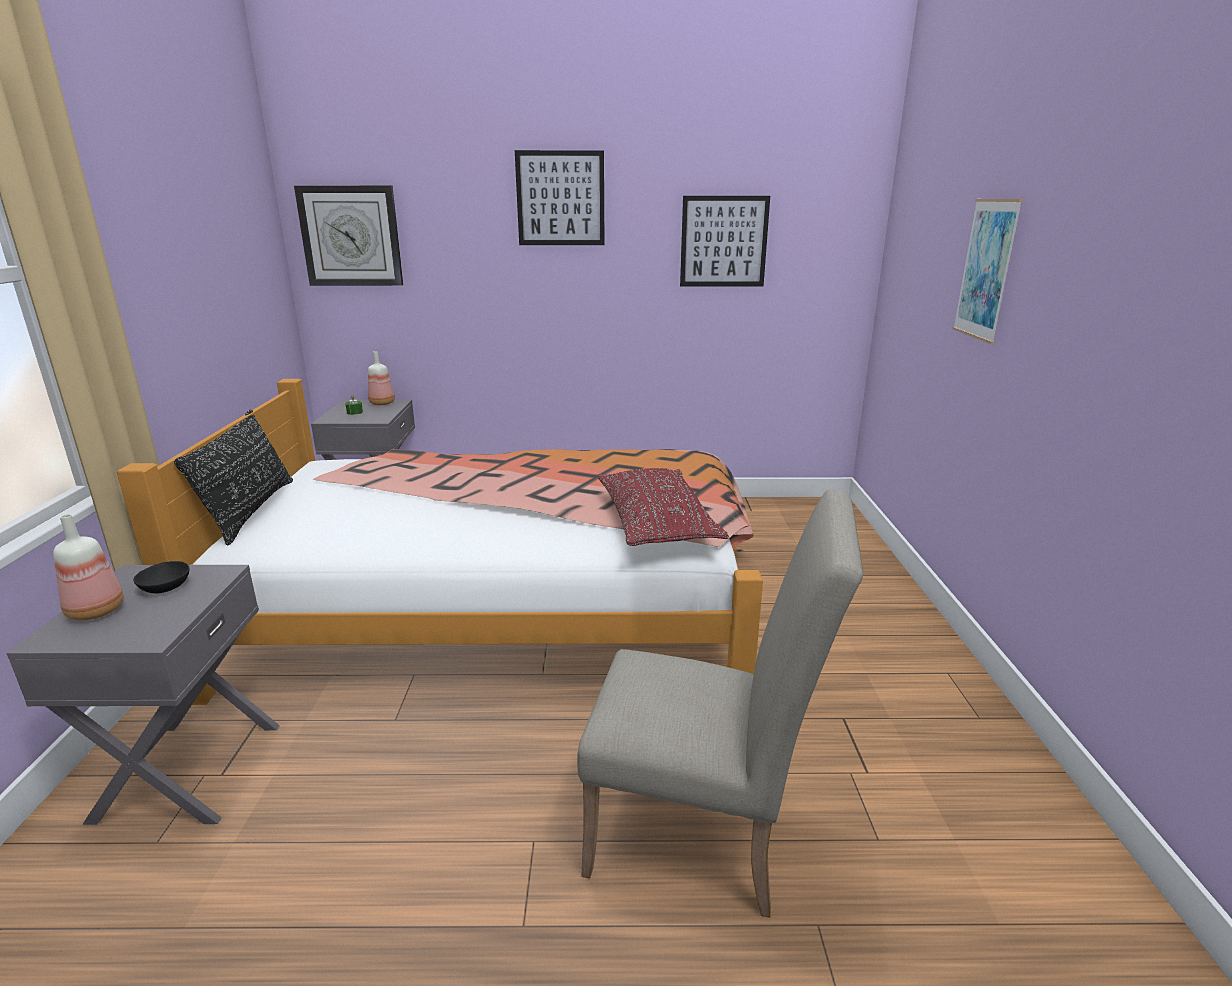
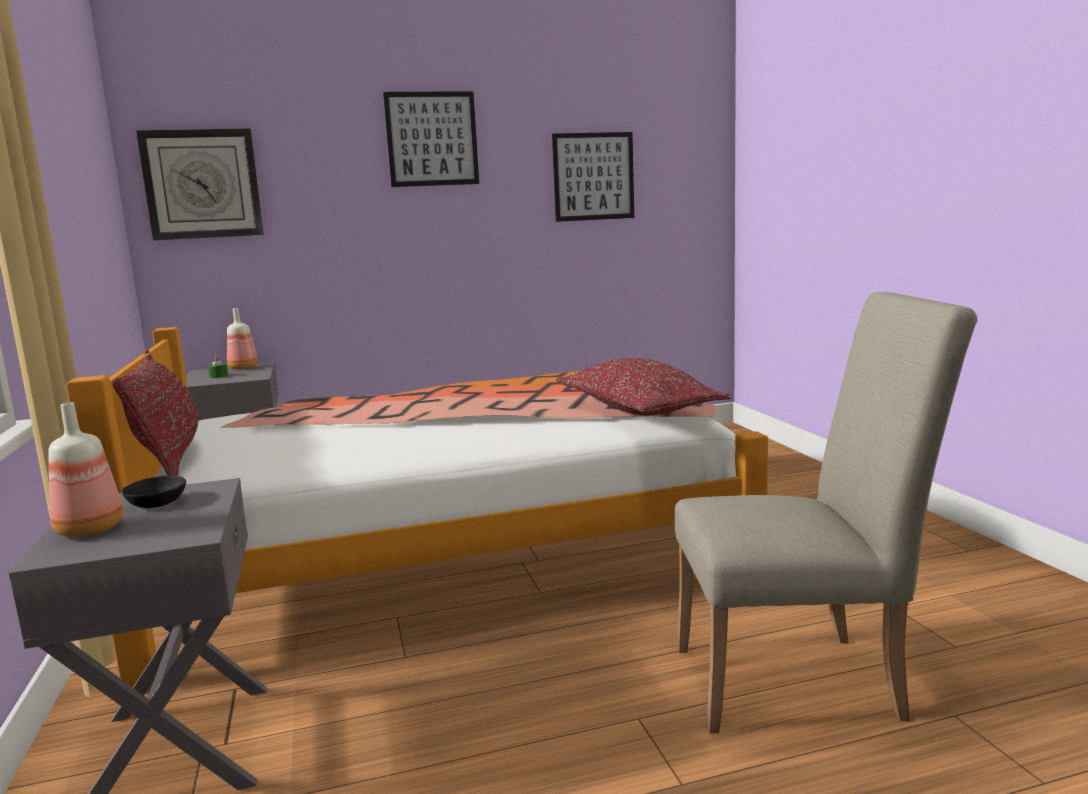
camera: 15 degrees left, 10 degrees down
black pillow [174,409,293,545] -> red pillow [112,349,199,476]
picture [952,199,1024,344] -> none

